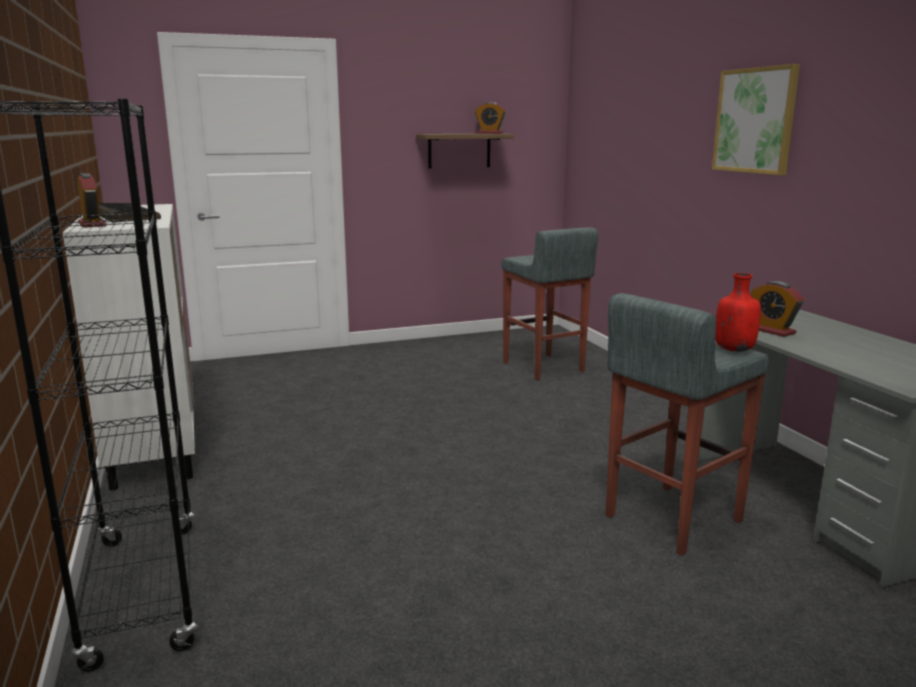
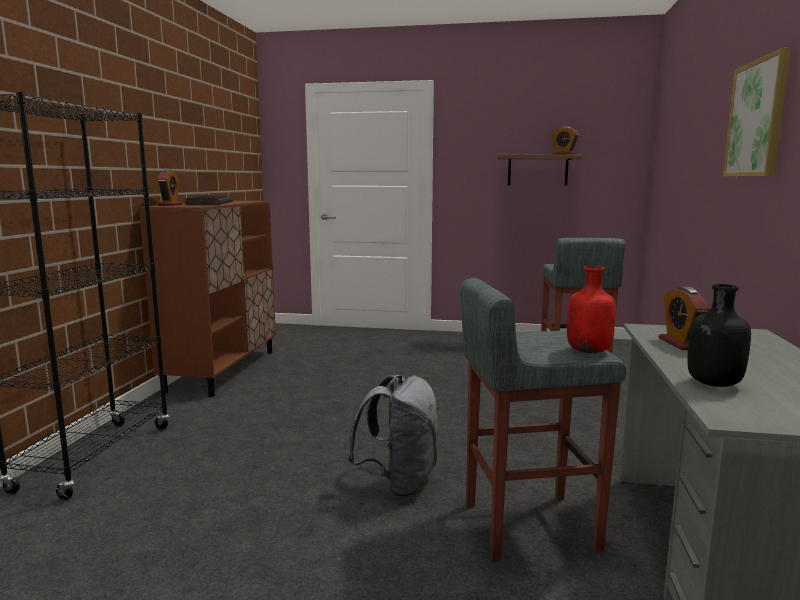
camera: 30 degrees right, 5 degrees down
white cabinet [63,204,195,491] -> brown cabinet [139,201,276,397]
none -> grey backpack [347,375,439,497]
none -> black bottle [688,284,751,387]

